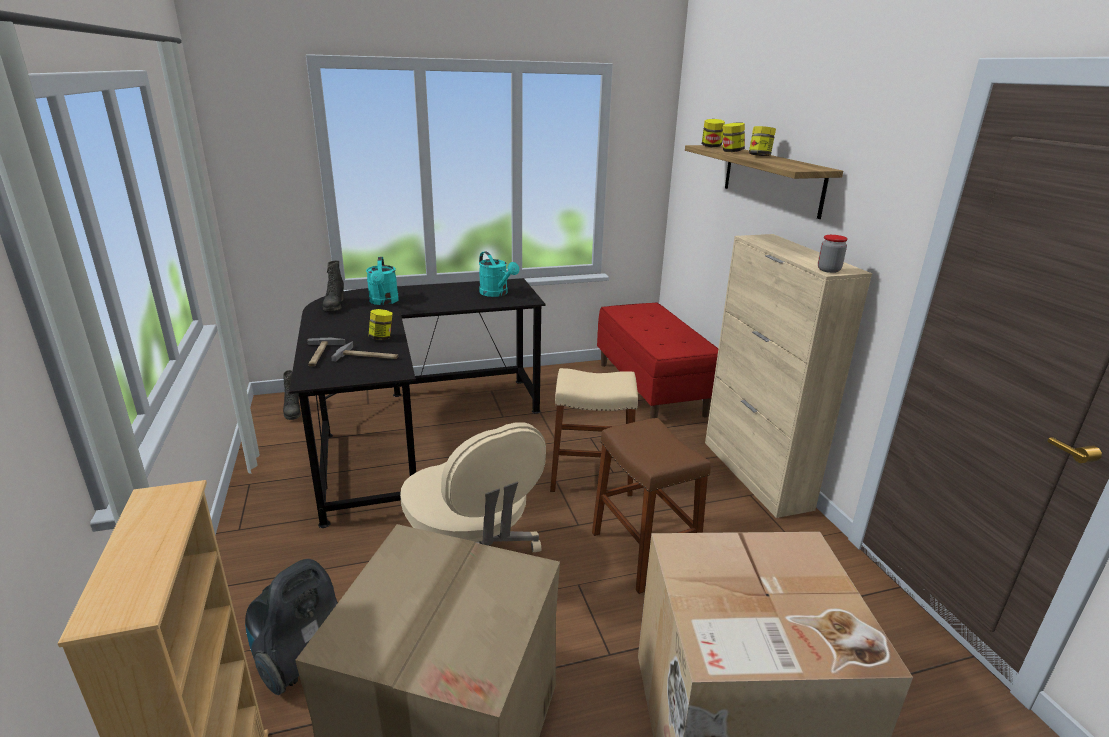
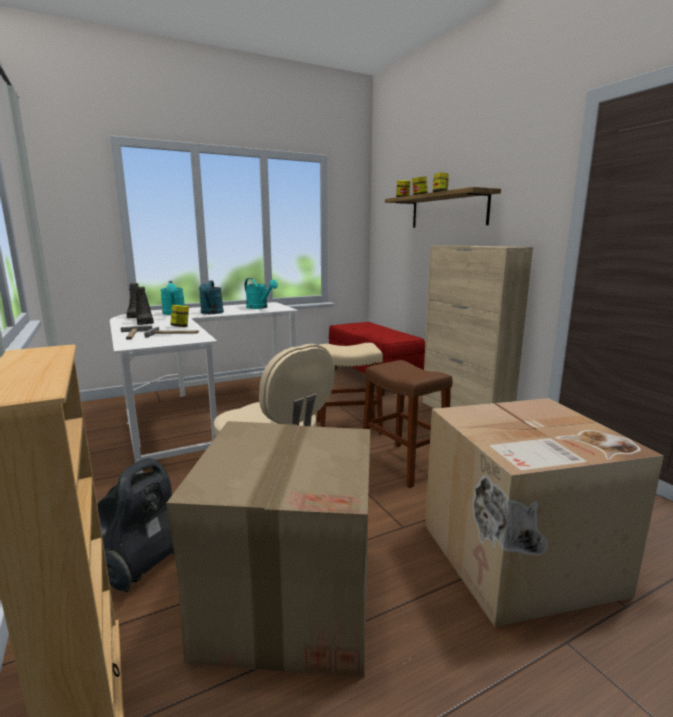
camera: 10 degrees left, 10 degrees down
black boot [283,370,301,420] -> black boot moved to [136,287,154,325]
black desk [289,278,546,528] -> white desk [110,302,298,474]
jar [818,235,848,273] -> none
none -> turquoise watering can [199,281,224,314]

